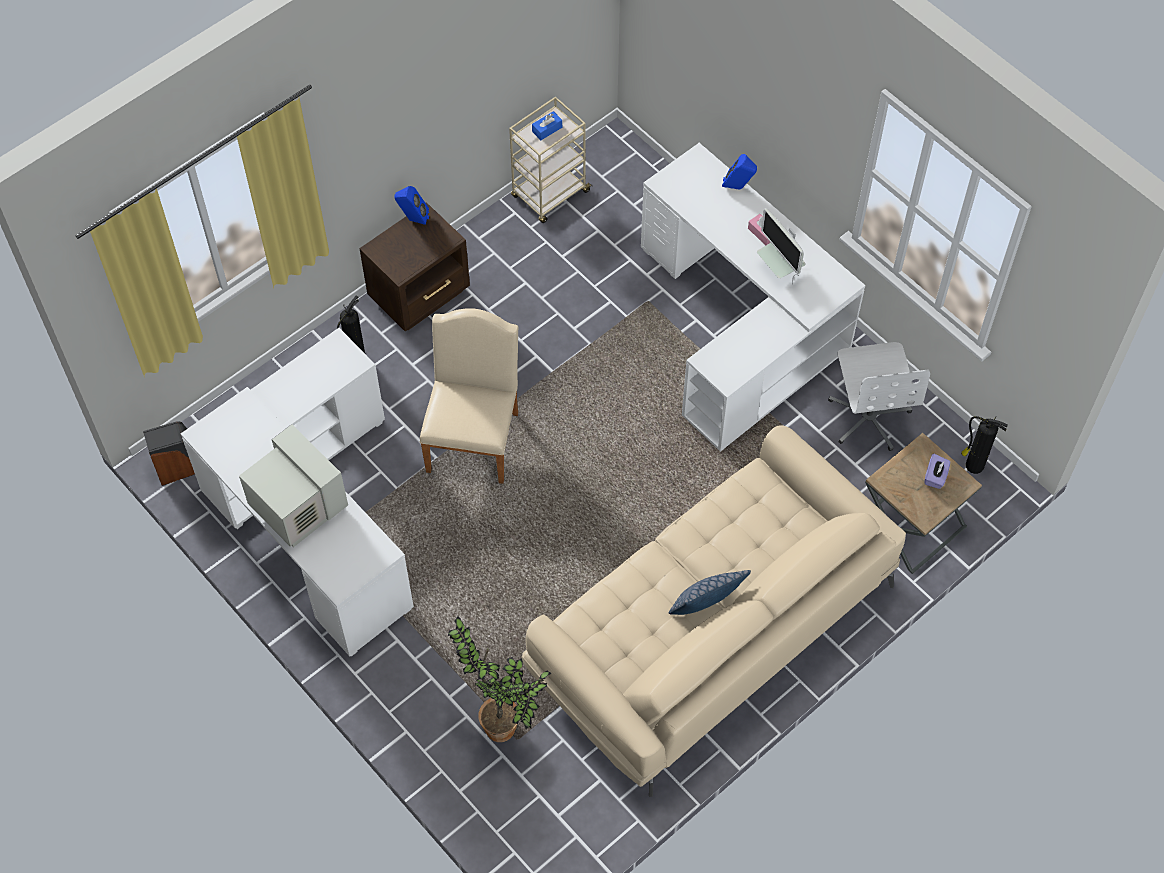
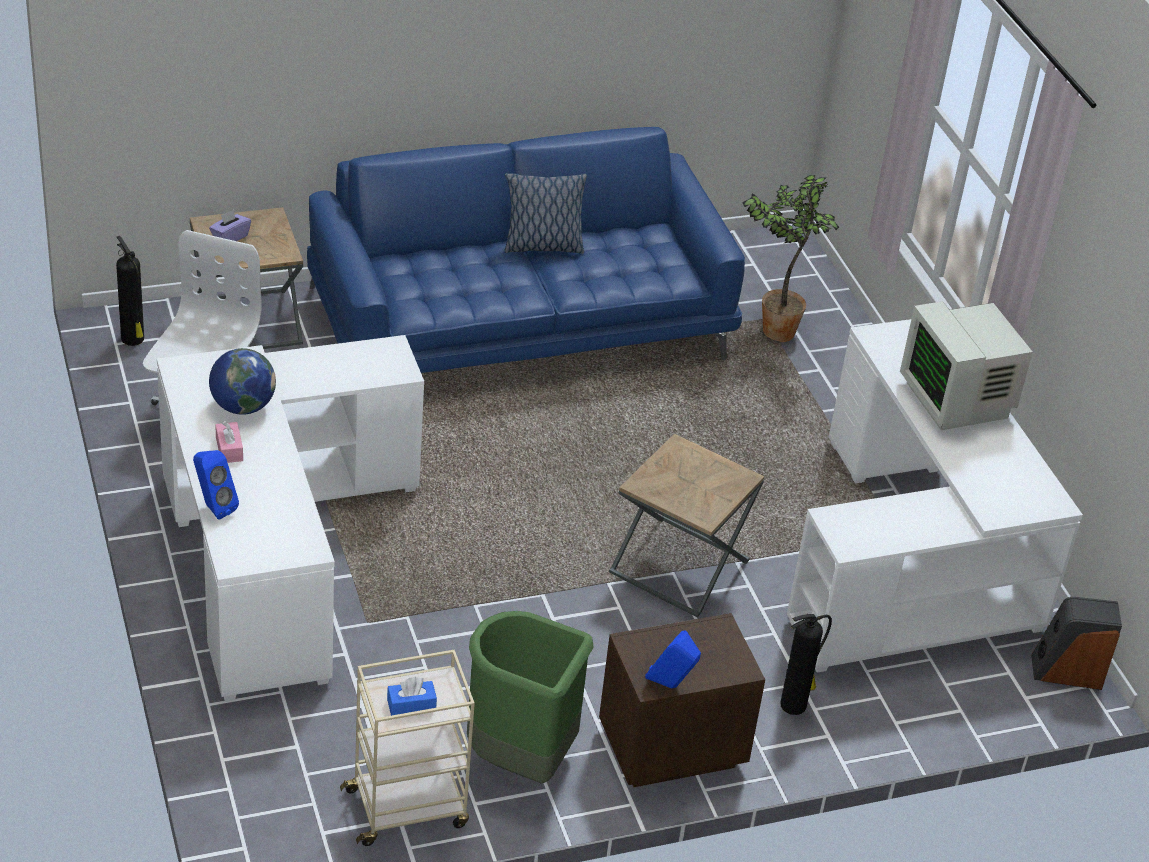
camera: 160 degrees left, 20 degrees down
beige chair [420,308,518,484] -> brown side table [609,434,764,617]
beige sofa [522,425,906,797] -> blue sofa [307,127,745,373]
monitor [757,208,806,285] -> globe [209,348,276,415]
none -> green trash can [467,611,594,784]

